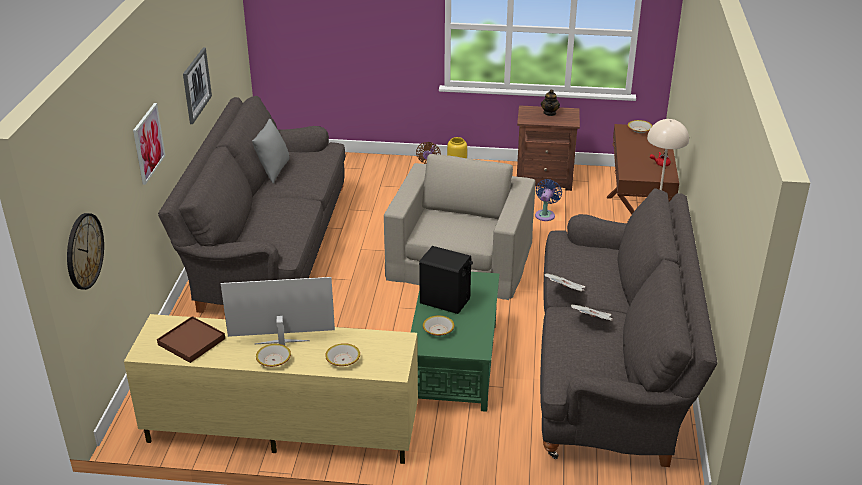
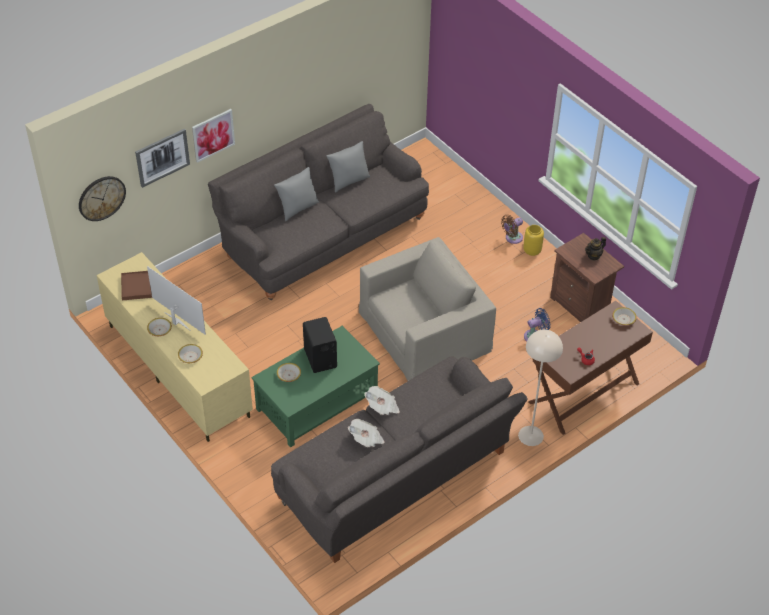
camera: 45 degrees right, 15 degrees up
picture [183,48,212,124] -> picture moved to [135,128,190,188]
none -> grey pillow [274,167,319,221]

